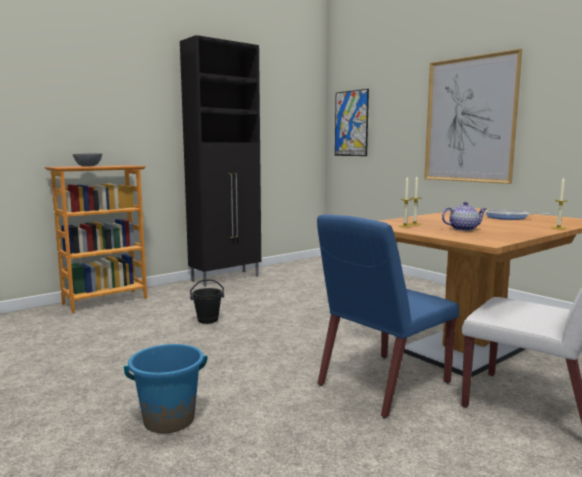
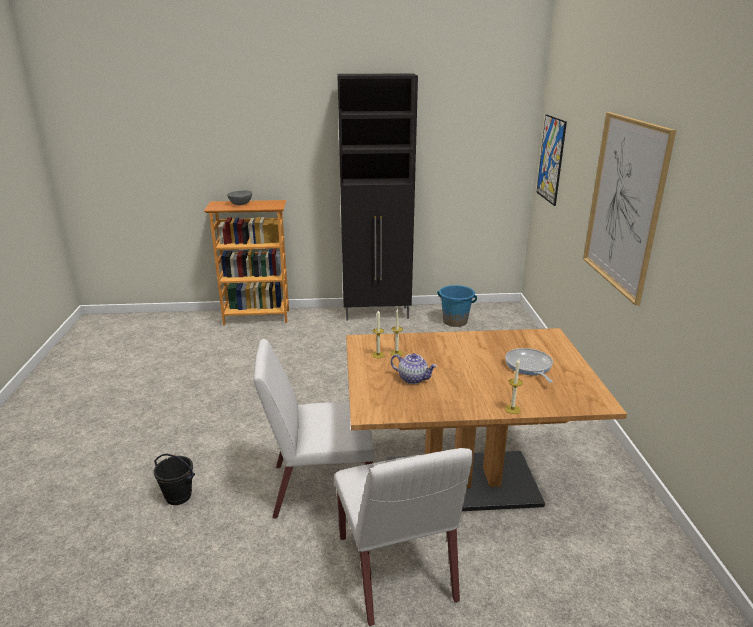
camera: 35 degrees right, 15 degrees up
blue bucket [124,344,208,434] -> blue bucket moved to [437,285,477,327]
black bucket [190,279,224,324] -> black bucket moved to [154,454,195,505]
blue chair [317,214,459,418] -> white chair [253,339,375,519]

